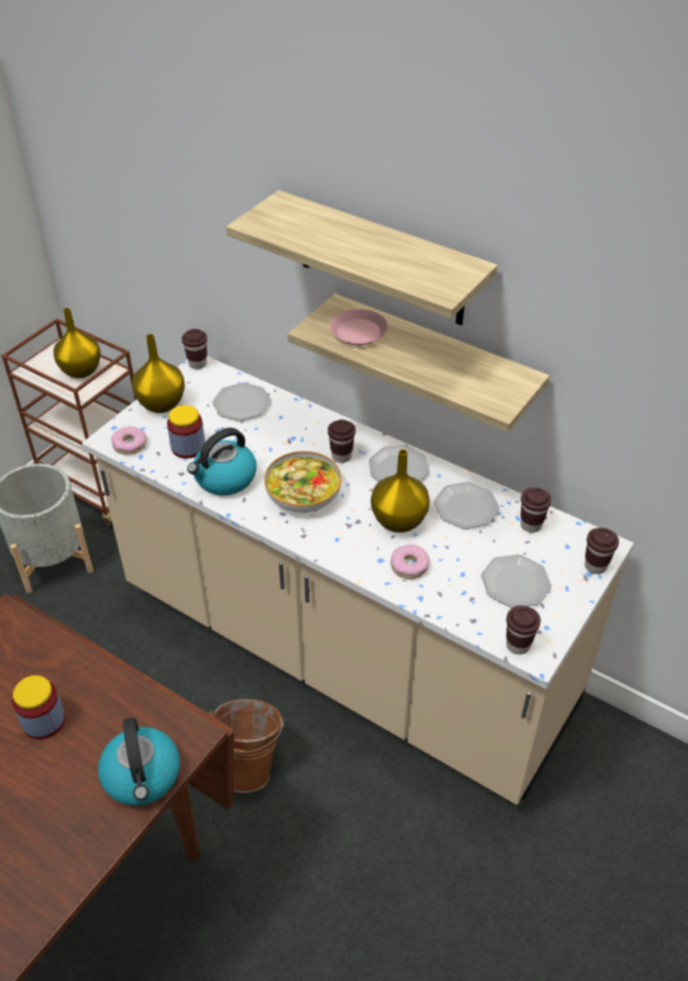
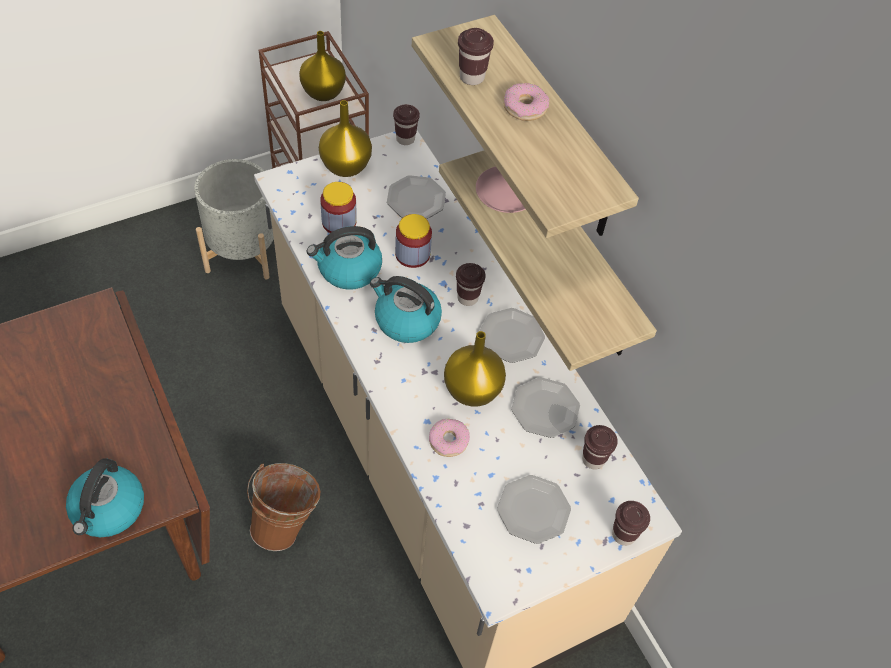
camera: 25 degrees right, 10 degrees up
jar [12,675,65,739] -> jar moved to [395,214,432,268]
donut [111,426,147,455] -> donut moved to [504,83,549,121]
bowl [264,451,342,513] -> kettle [370,276,442,343]
brown cup [506,605,541,655] -> brown cup moved to [458,28,494,85]

